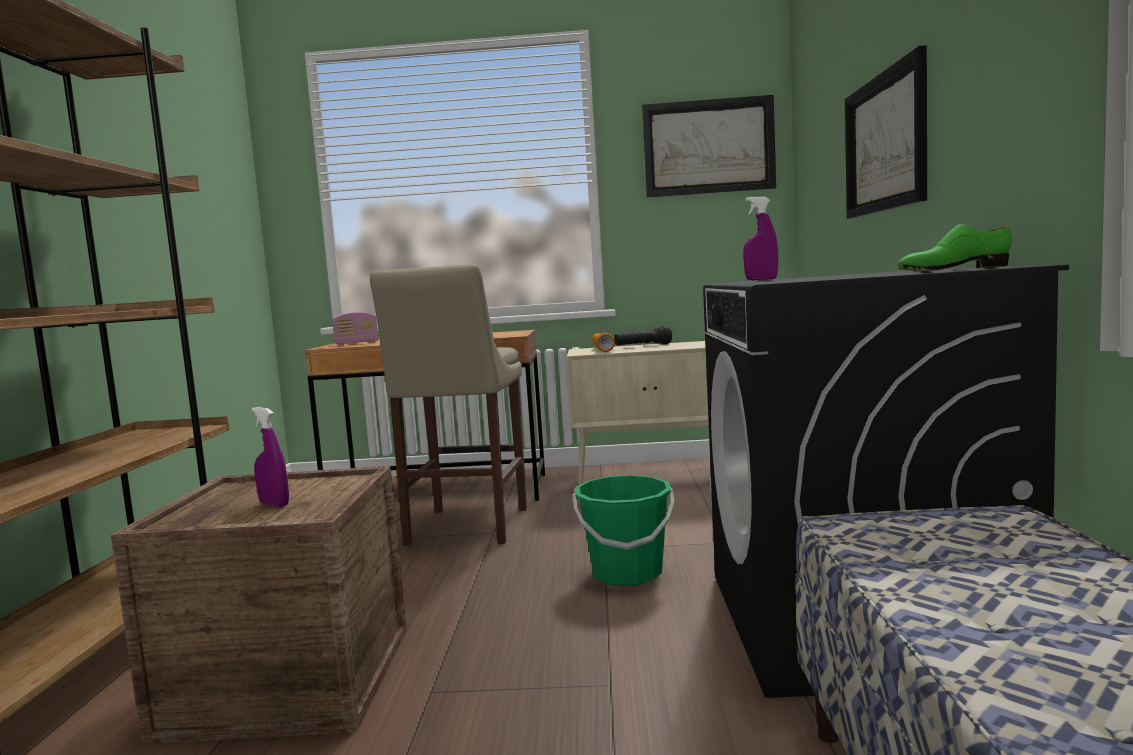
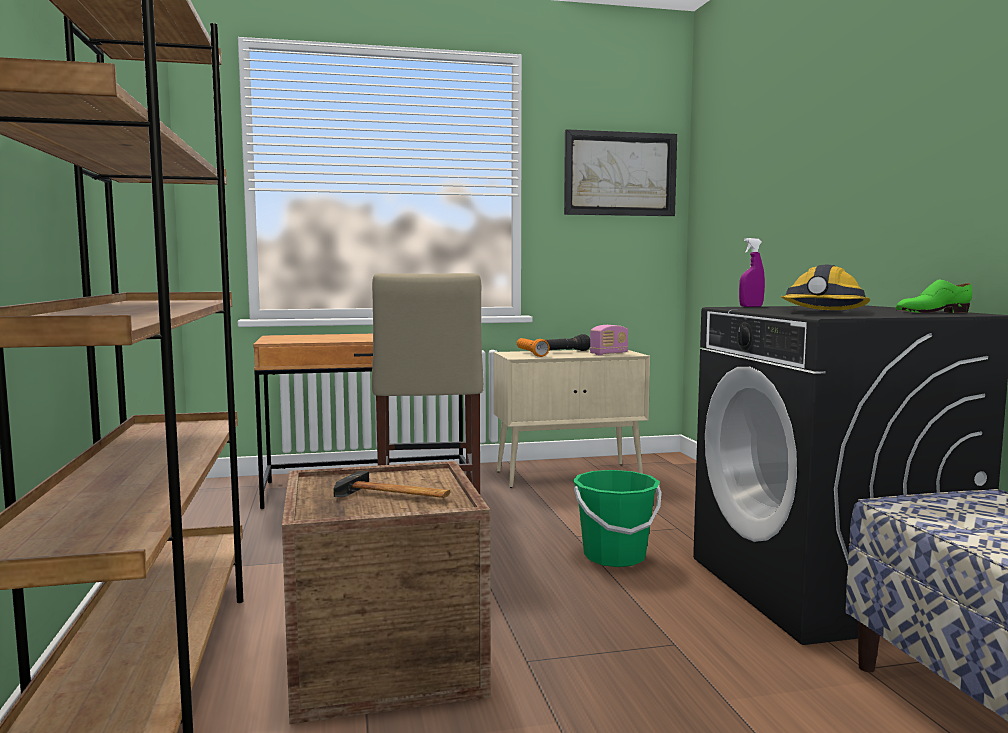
camera: 15 degrees left, 0 degrees up
purple spray bottle [252,407,289,507] -> hammer [333,471,451,498]
radio [332,312,378,345] -> radio moved to [590,325,628,355]
picture [845,45,927,219] -> none
none -> hard hat [781,264,870,310]

